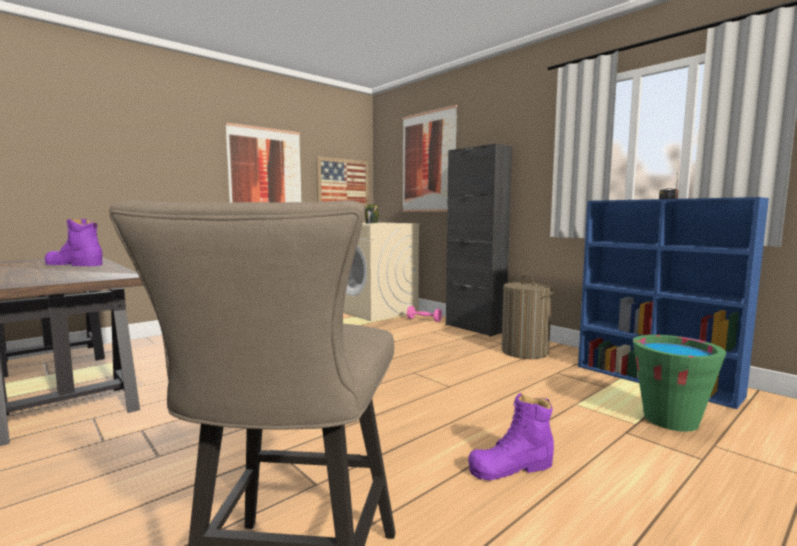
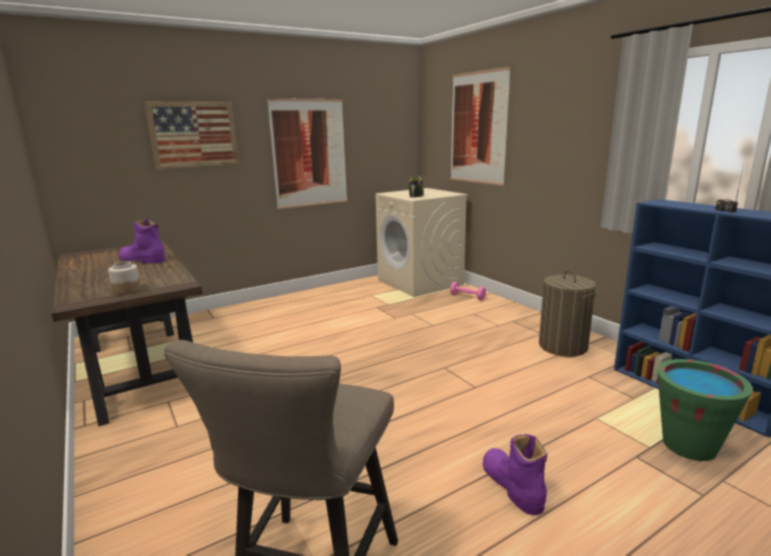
camera: 10 degrees right, 10 degrees up
picture [316,156,369,208] -> picture moved to [145,102,239,170]
black cabinet [446,144,512,337] -> none
purple boot [468,393,554,480] -> purple boot turned 75 degrees clockwise [483,434,548,515]
none -> jar [108,262,141,295]

